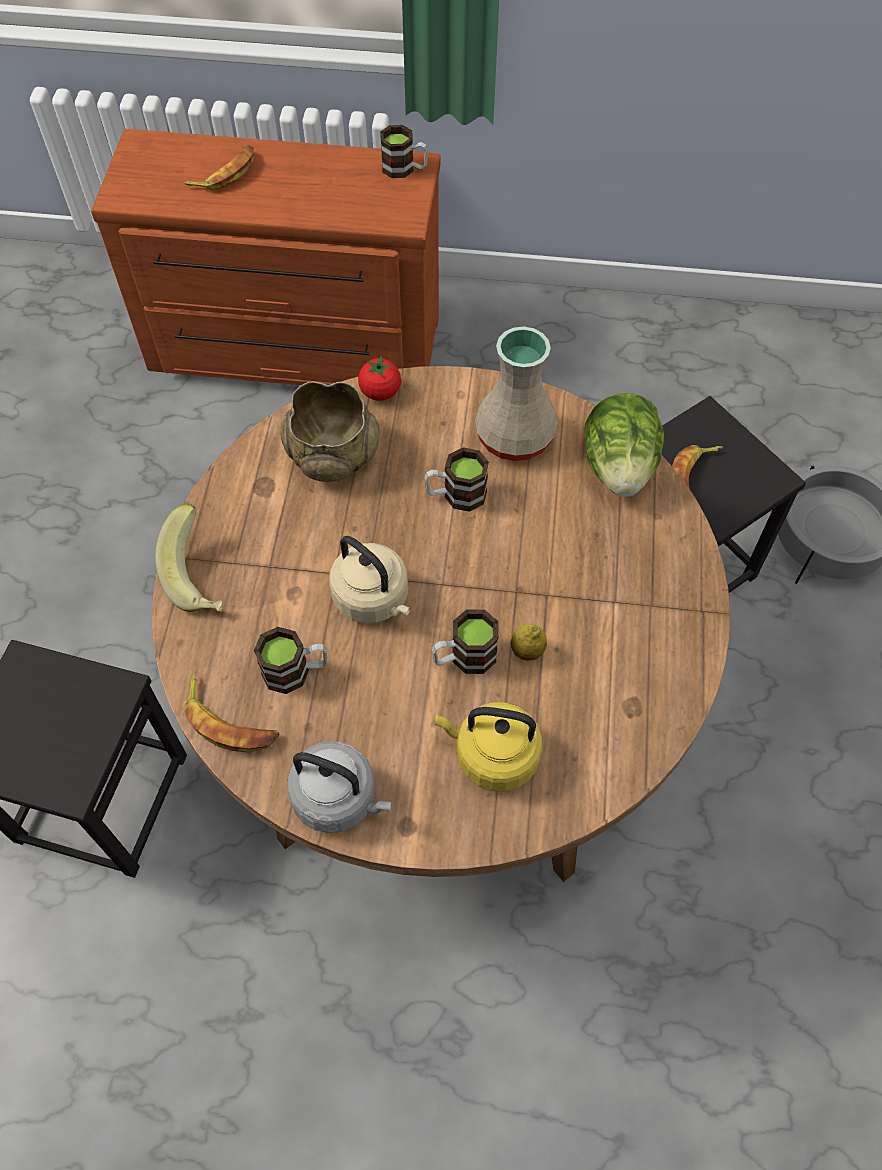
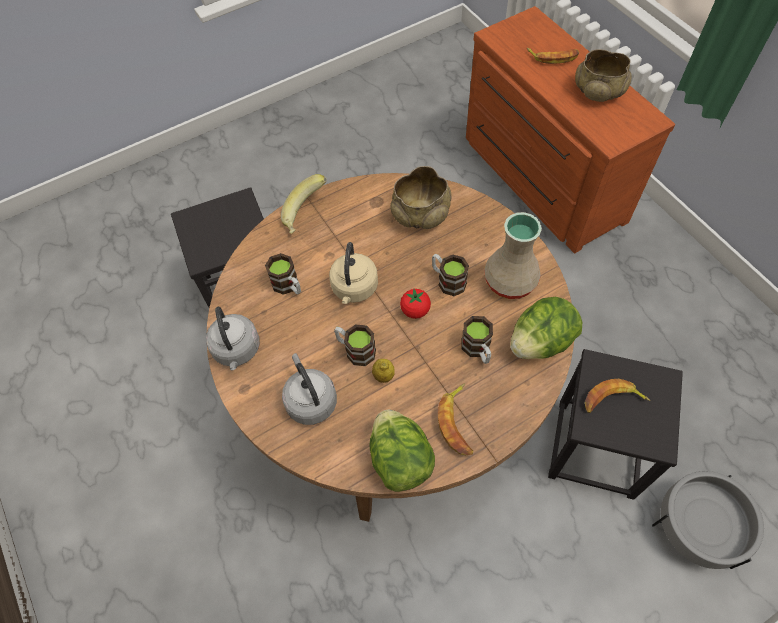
camera: 55 degrees right, 0 degrees up
banana [183,672,280,752] -> banana moved to [438,383,473,455]
tomato [358,356,401,401] -> tomato moved to [400,288,431,319]
mug [380,125,428,178] -> mug moved to [462,316,493,364]
yellow kettle [435,702,542,791] -> grey kettle [282,353,337,425]
none -> lettuce [369,409,435,492]
none -> beige bowl [575,49,631,102]

